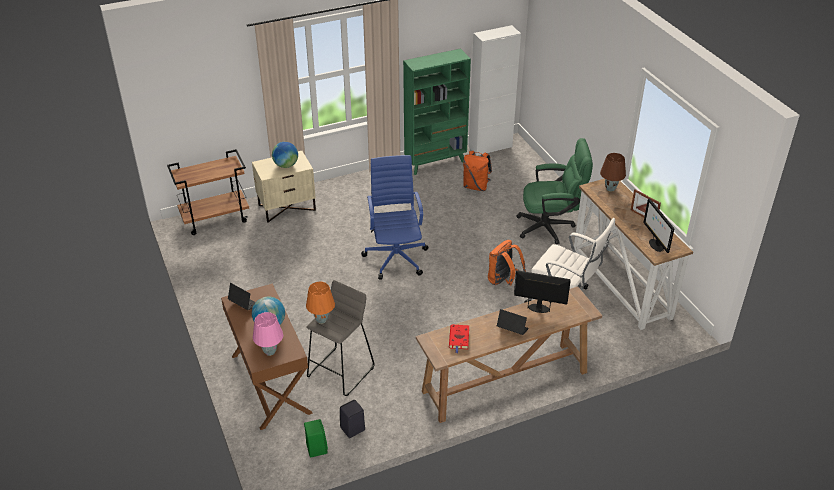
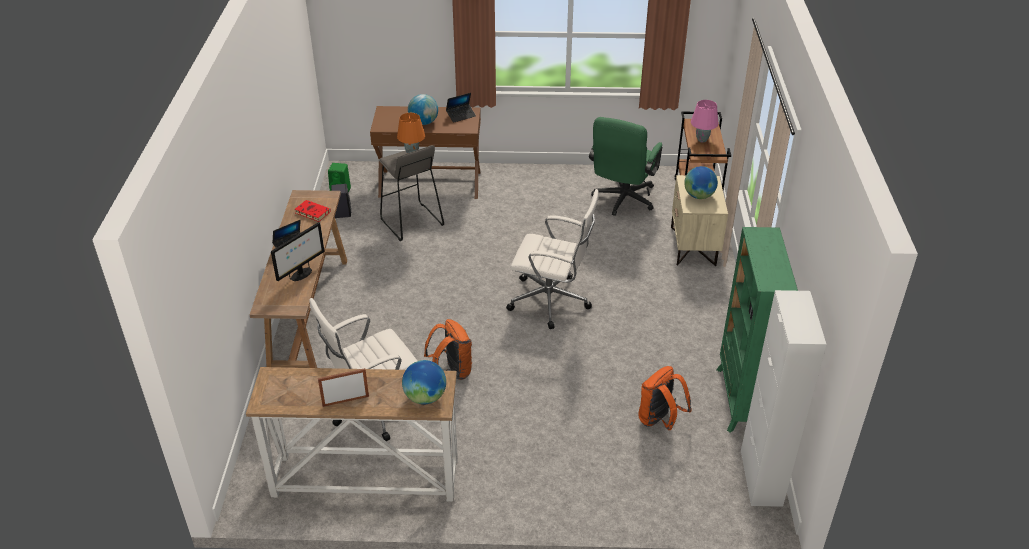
camera: 115 degrees right, 0 degrees up
pink table lamp [253,312,283,356] -> pink table lamp moved to [691,100,718,143]
blue office chair [361,155,429,280] -> white office chair [506,189,599,329]
green office chair [516,138,593,244] -> green office chair moved to [589,117,662,216]
brown table lamp [600,153,626,192] -> globe [402,360,446,405]
monitor [643,198,674,253] -> none

